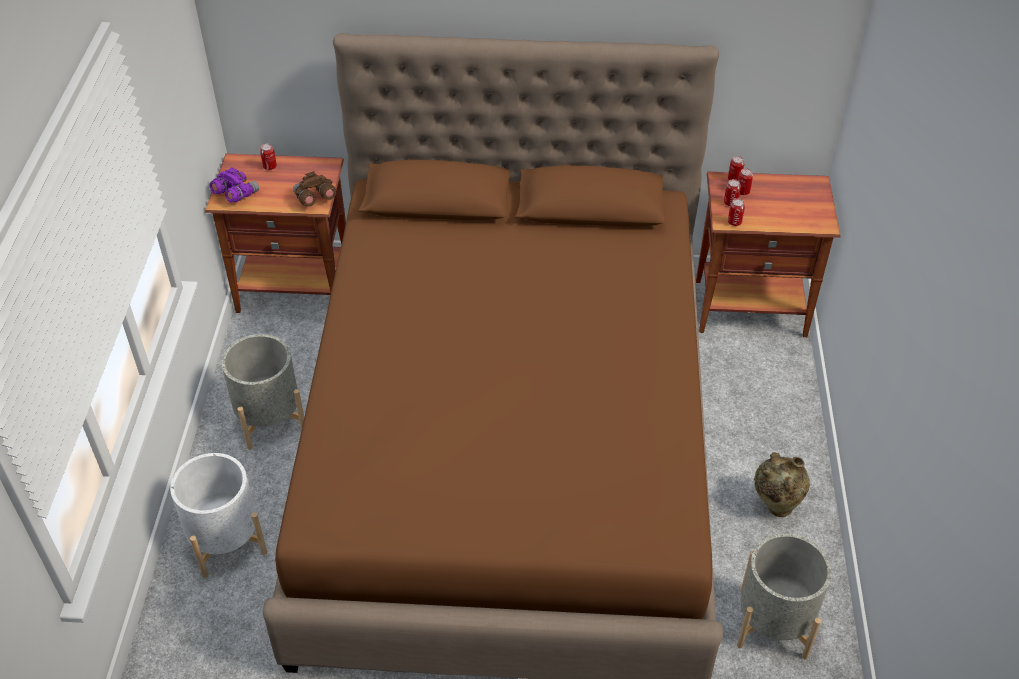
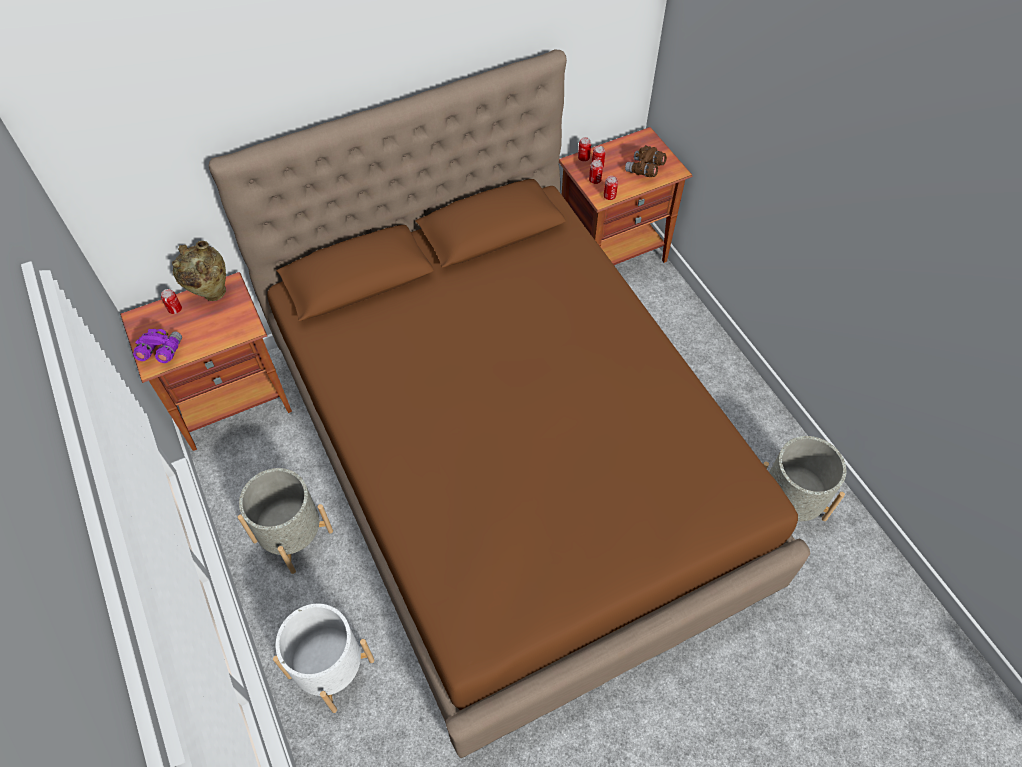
camera: 30 degrees left, 10 degrees up
brown binoculars [293,171,336,207] -> brown binoculars moved to [625,145,667,177]
beige vase [754,452,810,517] -> beige vase moved to [172,241,226,301]

